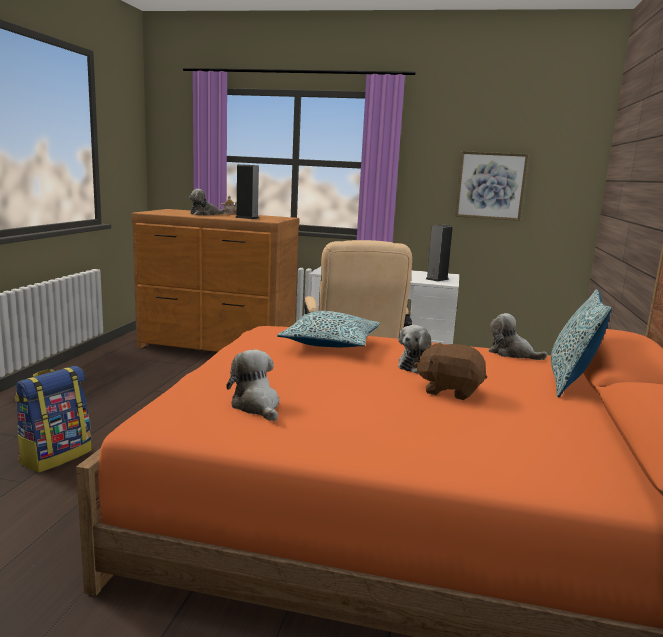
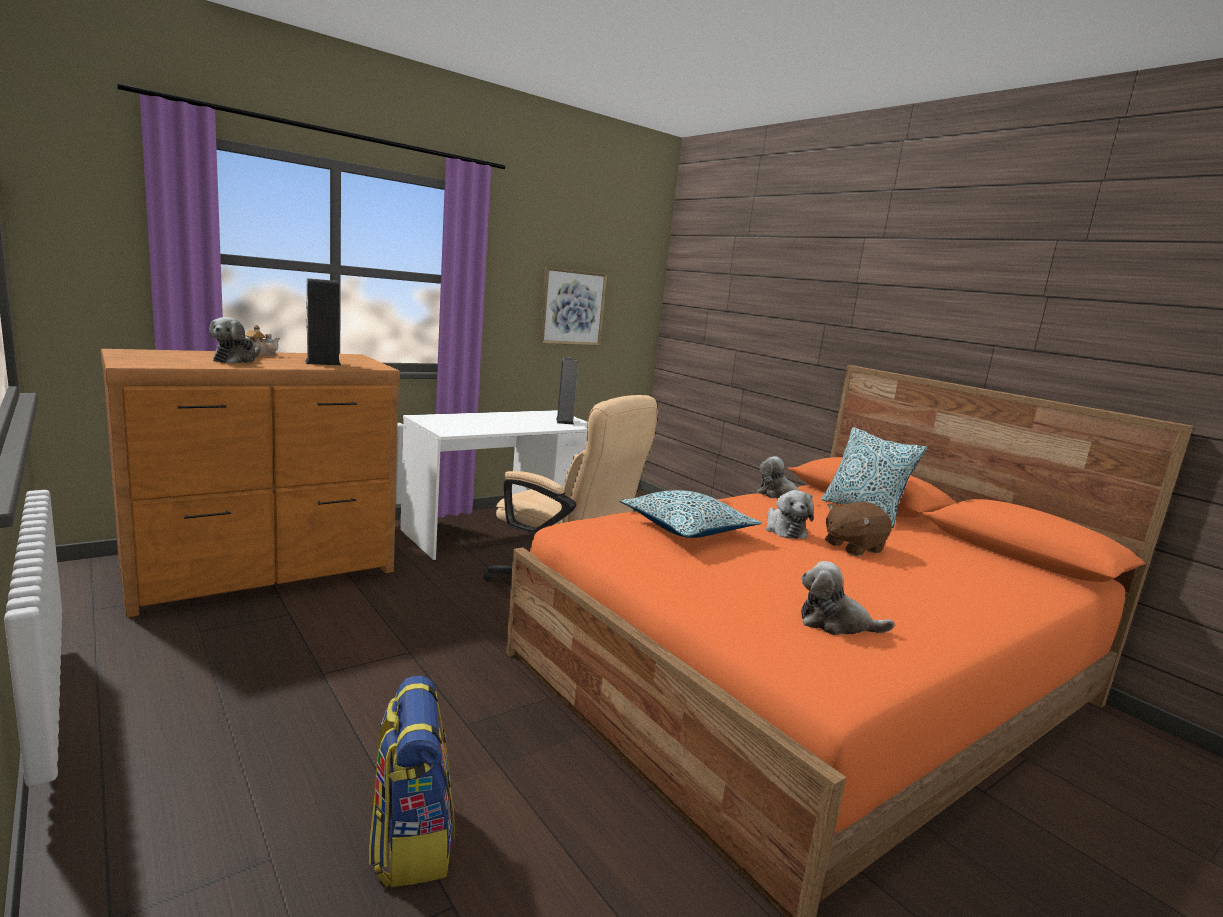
camera: 50 degrees left, 0 degrees up
plush toy [488,313,548,360] -> plush toy turned 45 degrees clockwise [757,456,813,499]

